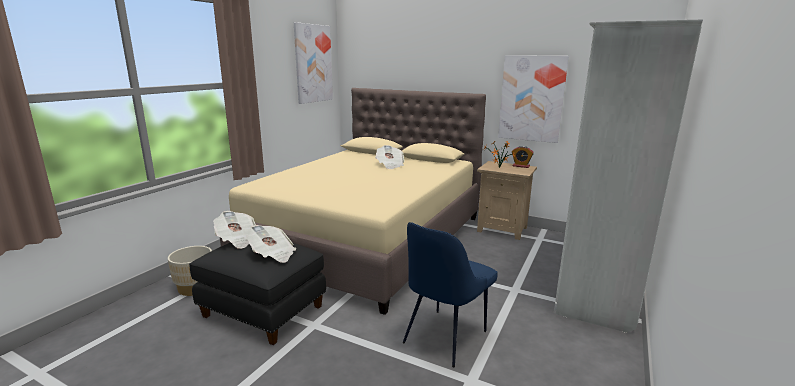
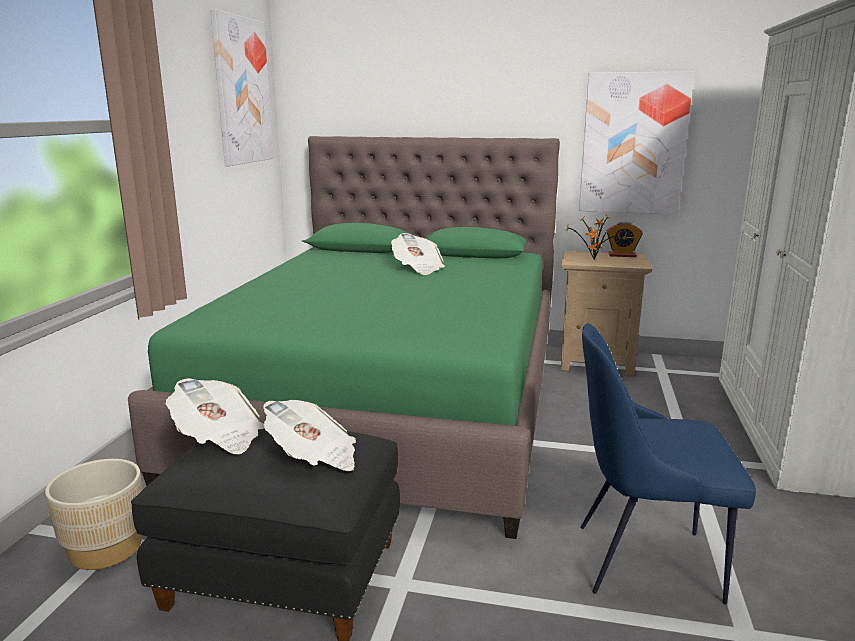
camera: 15 degrees left, 0 degrees up
beige bed [220,88,486,315] -> green bed [128,136,560,539]
blue chair [403,222,498,367] -> blue chair turned 75 degrees clockwise [580,324,756,604]

